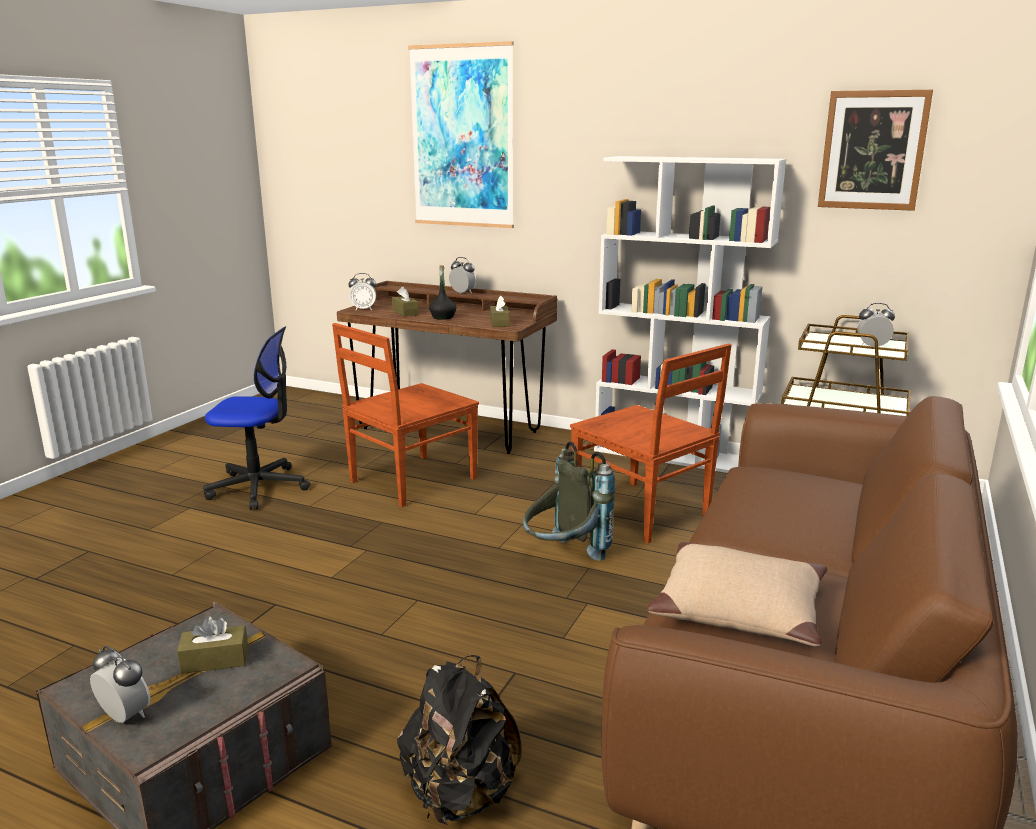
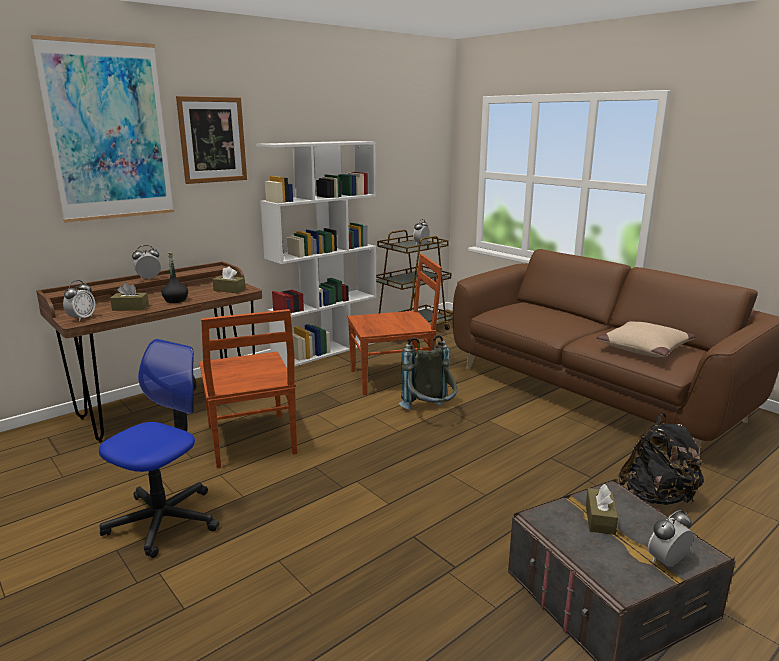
camera: 65 degrees left, 0 degrees up
picture [818,90,933,211] -> picture moved to [176,96,247,184]

